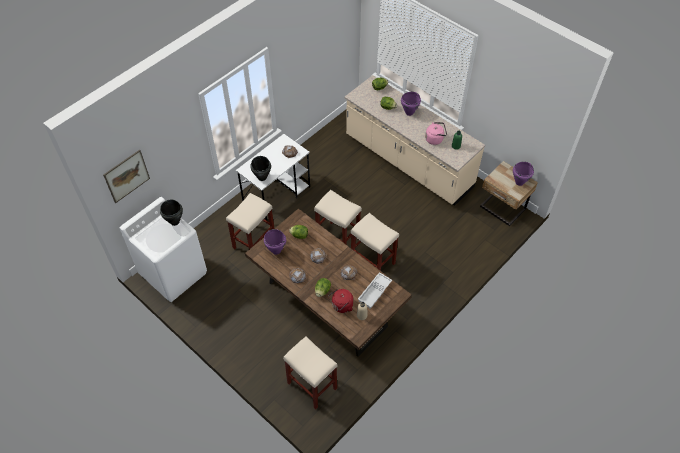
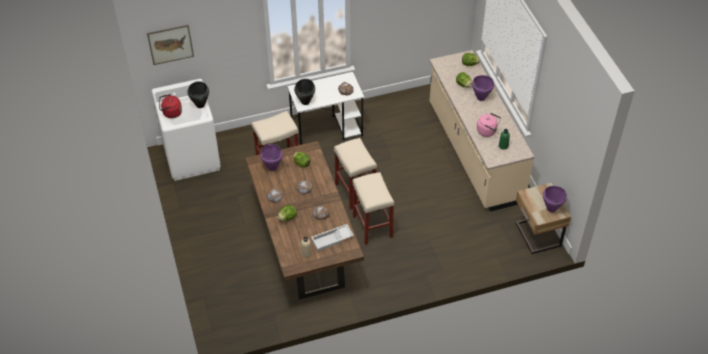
camera: 30 degrees right, 5 degrees down
beige stool [283,336,338,409] -> none
red kettle [328,289,353,313] -> red kettle moved to [159,94,182,118]

